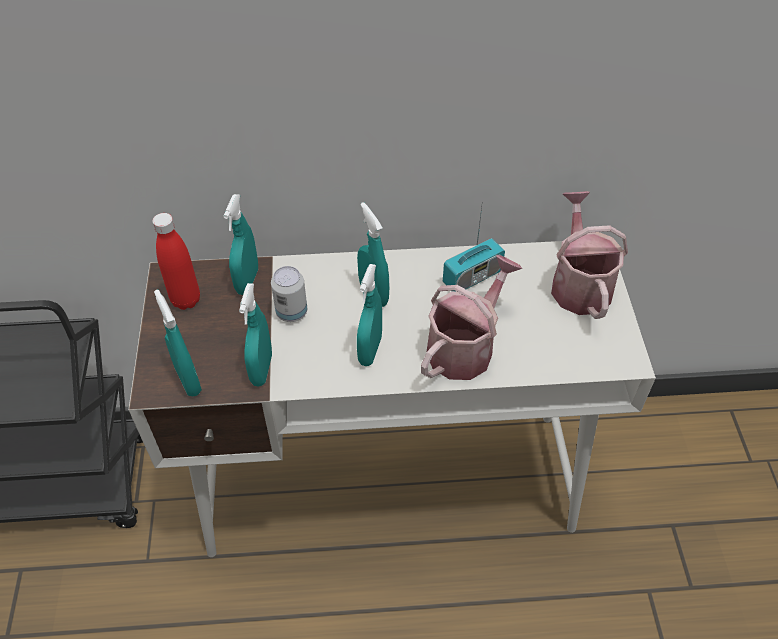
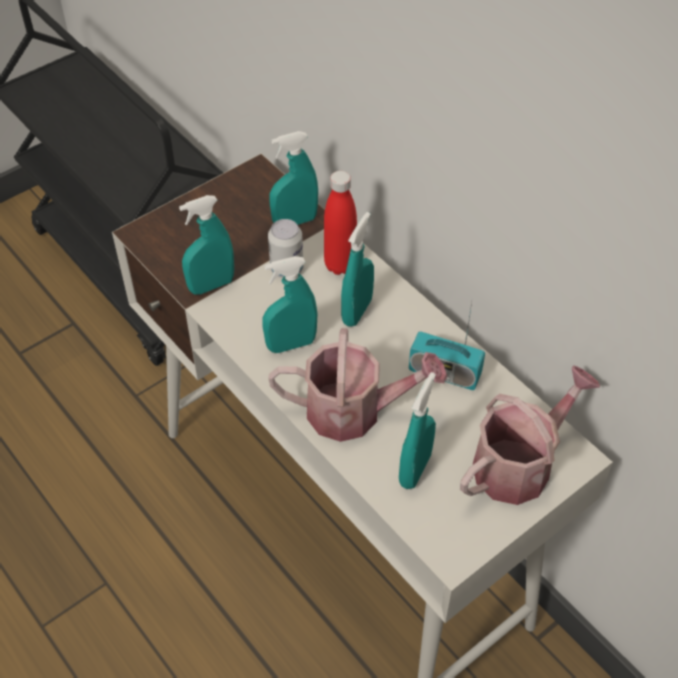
camera: 55 degrees right, 0 degrees up
red bottle [153,213,200,310] -> red bottle moved to [324,171,357,275]
turquoise spray bottle [154,290,202,396] -> turquoise spray bottle moved to [399,372,436,489]

